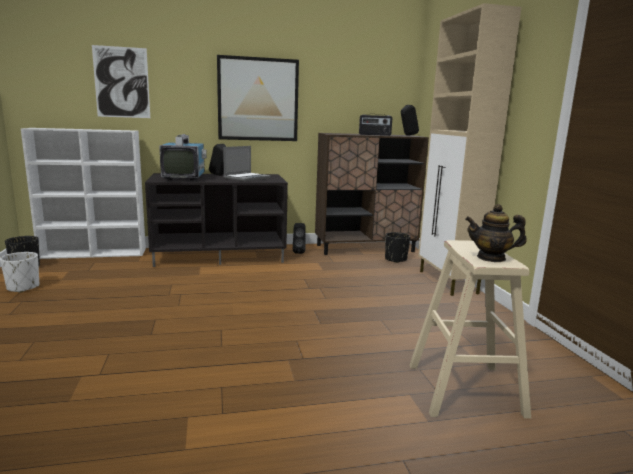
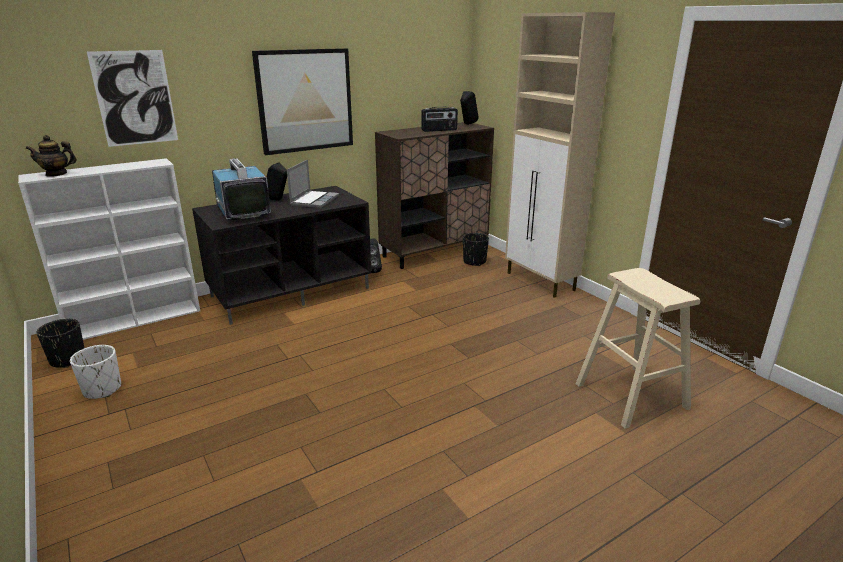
camera: 20 degrees left, 10 degrees up
teapot [465,204,527,262] -> teapot moved to [26,135,77,177]

